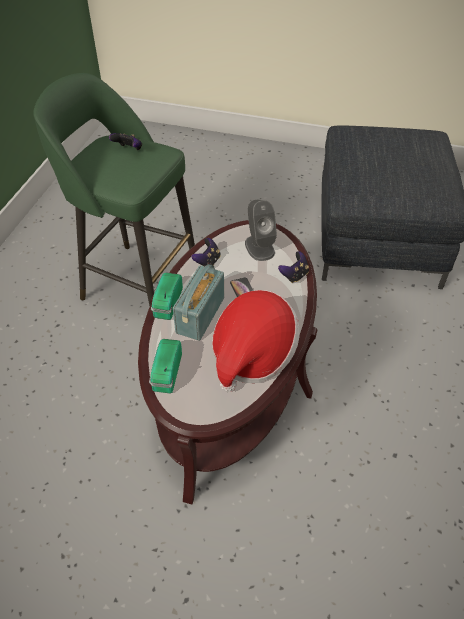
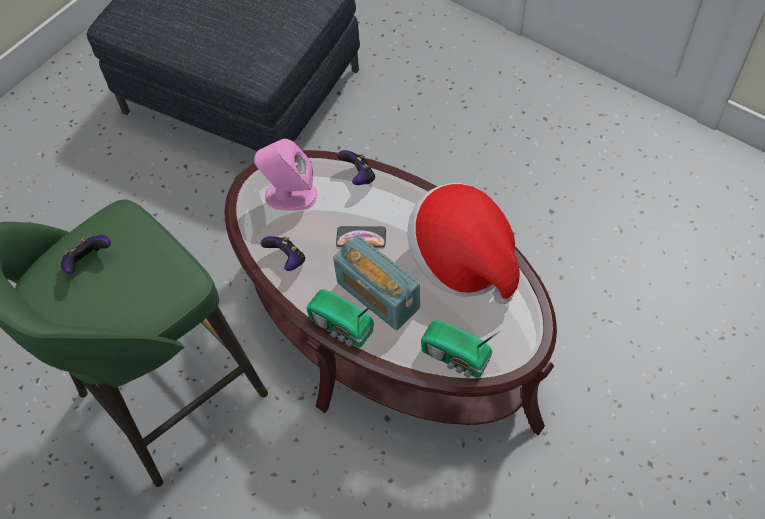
camera: 65 degrees left, 10 degrees up
grey speaker [245,200,277,261] -> pink speaker [254,139,318,211]

